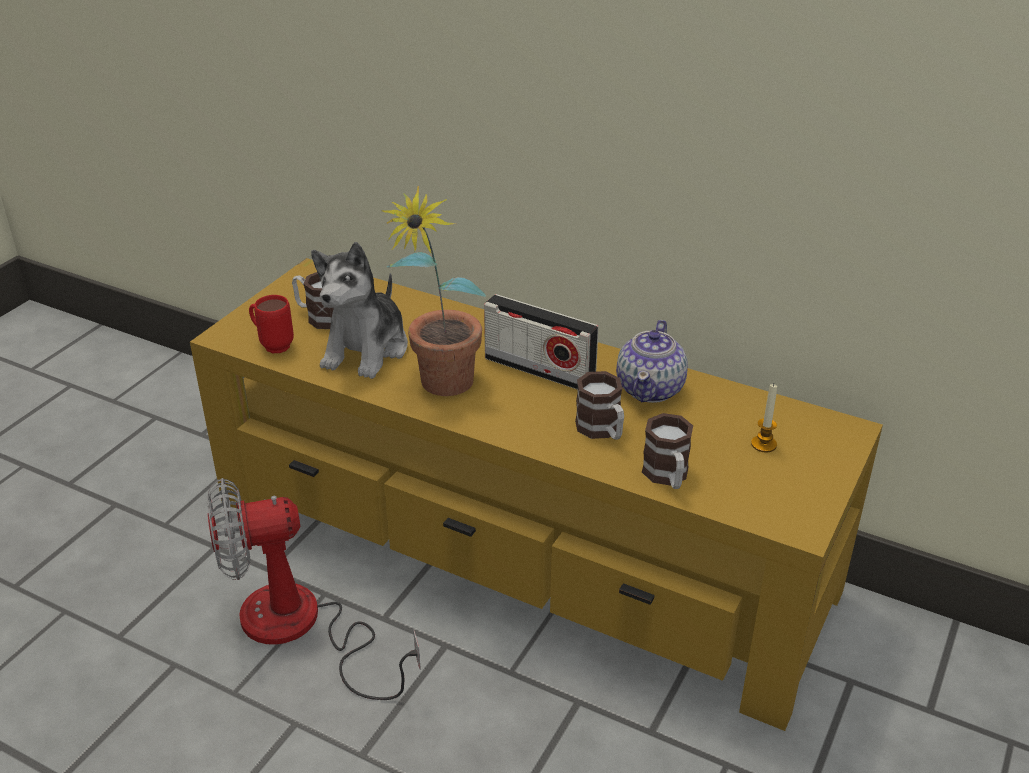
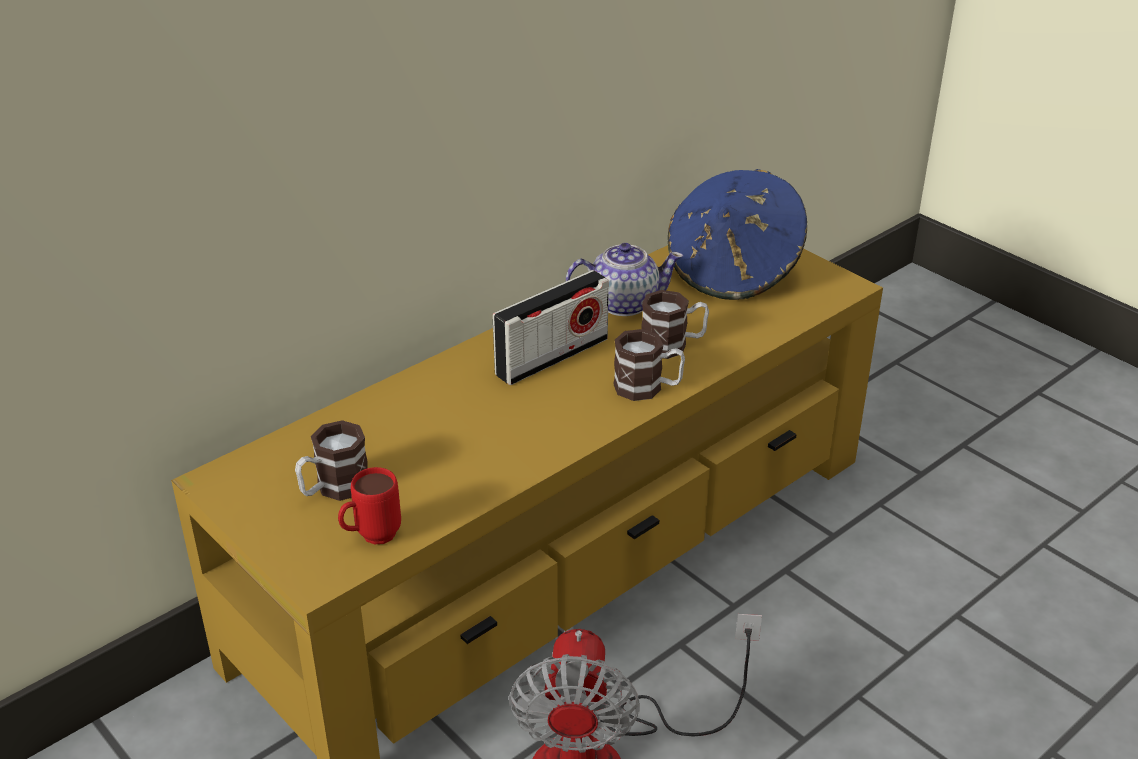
camera: 70 degrees left, 0 degrees up
plush toy [311,242,408,379] -> none
potted plant [381,186,486,396] -> none
teapot [616,320,688,403] -> teapot turned 45 degrees counterclockwise [566,243,684,316]
mug [642,413,693,489] -> mug moved to [613,329,685,401]
candle [751,384,777,453] -> blue hat [668,169,807,300]

